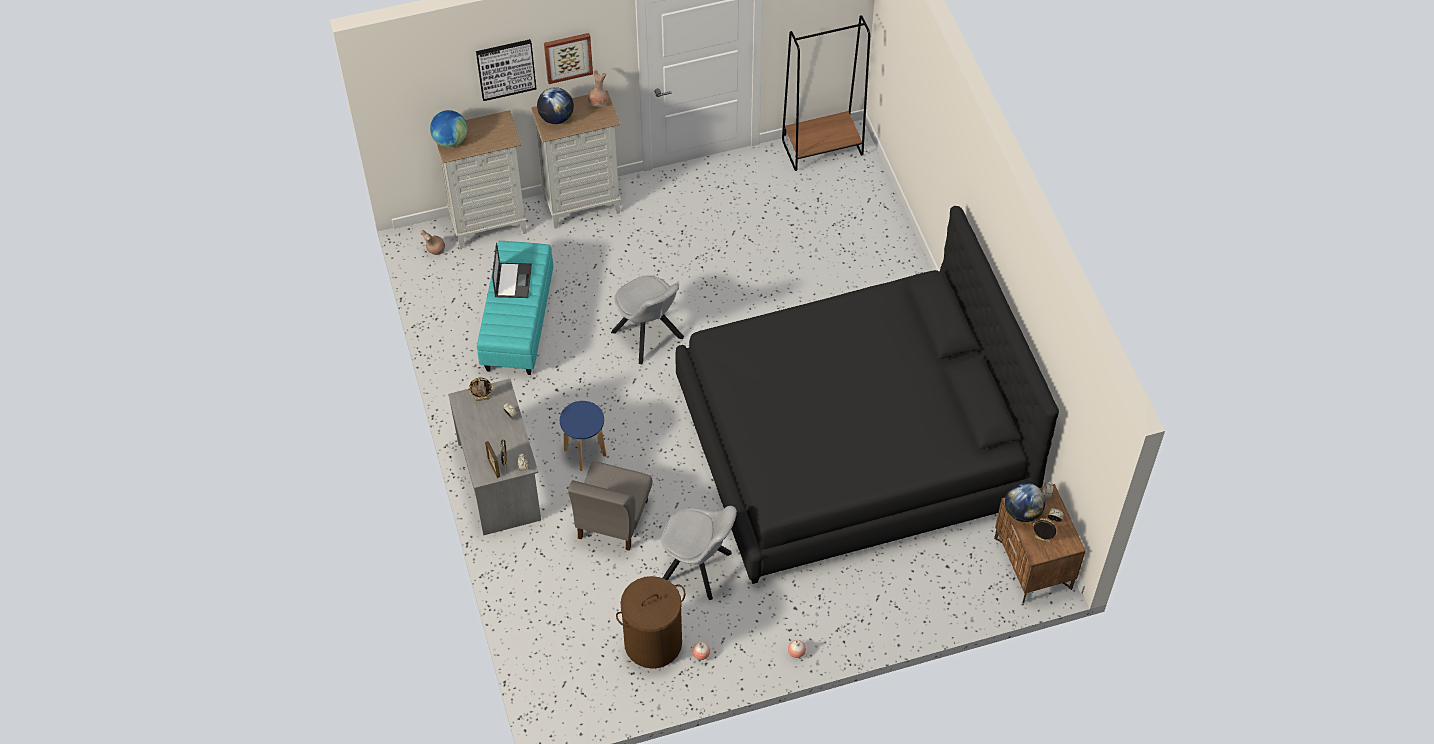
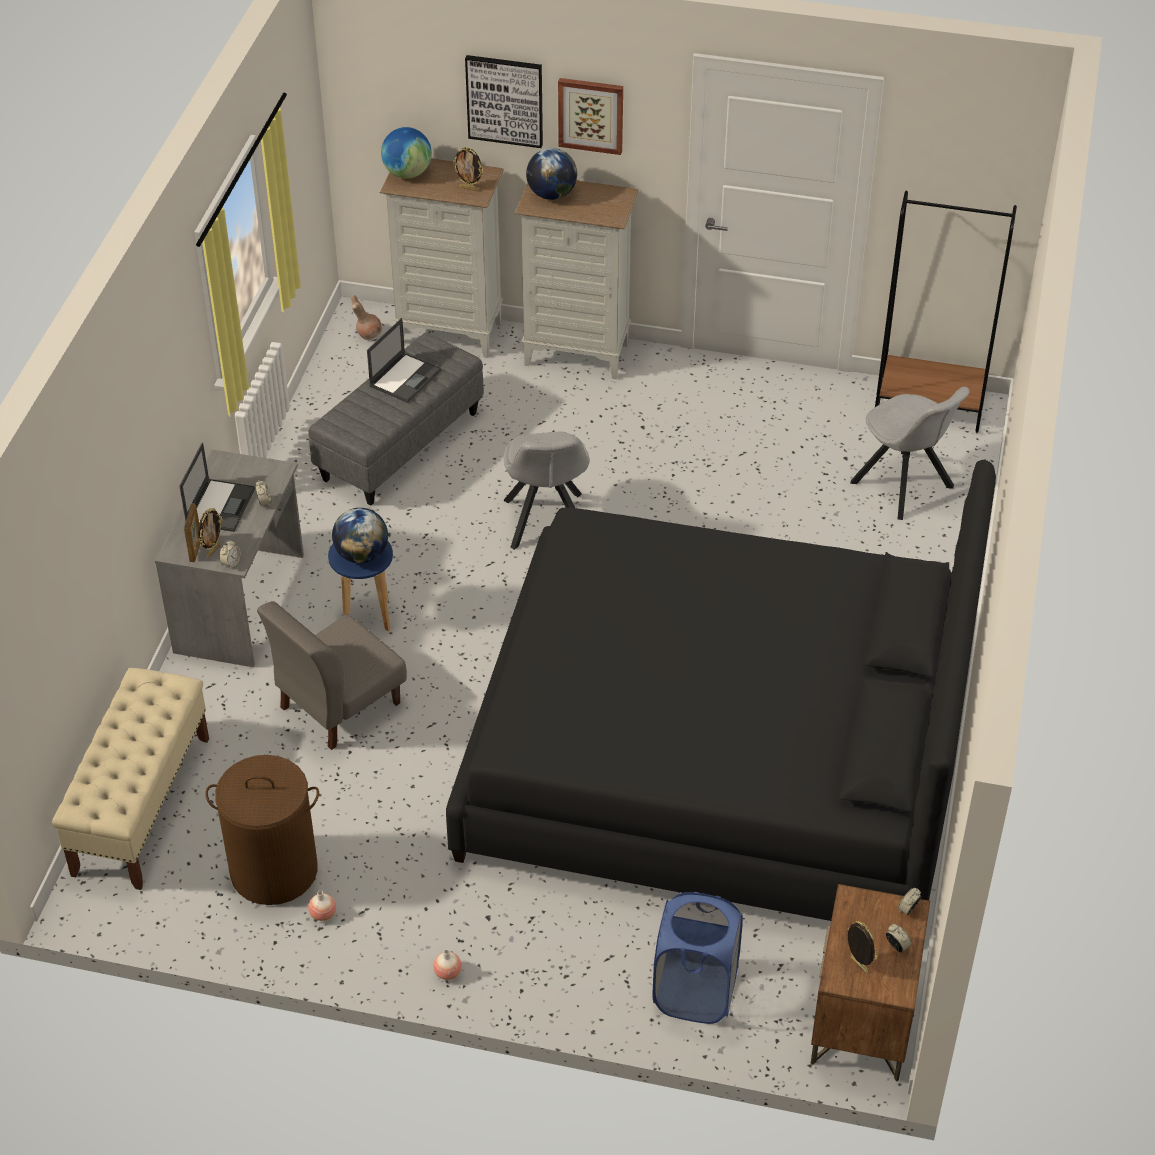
camera: 30 degrees right, 10 degrees down
picture frame [468,378,493,401] -> picture frame moved to [453,147,483,191]
turquoise ottoman [477,241,553,375] -> grey ottoman [309,333,484,506]
brown vase [588,70,608,107] -> none
grey chair [661,506,737,600] -> grey chair moved to [850,387,970,520]
globe [1005,482,1045,522] -> globe moved to [332,508,388,563]
none -> beige bench [52,668,209,890]
none -> laptop [179,442,255,532]
none -> blue laundry basket [653,892,743,1024]

